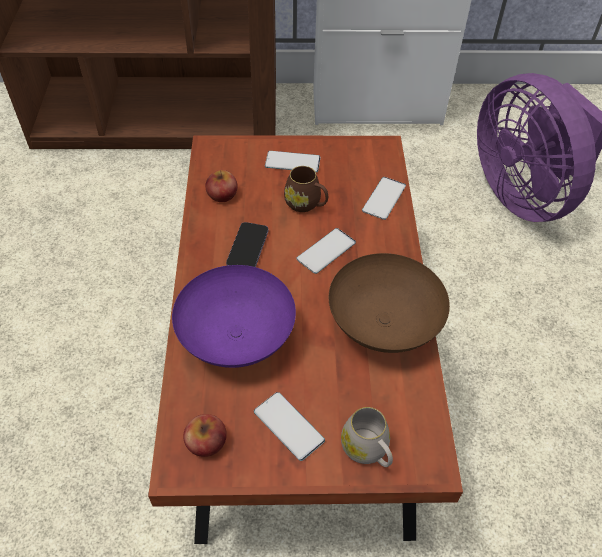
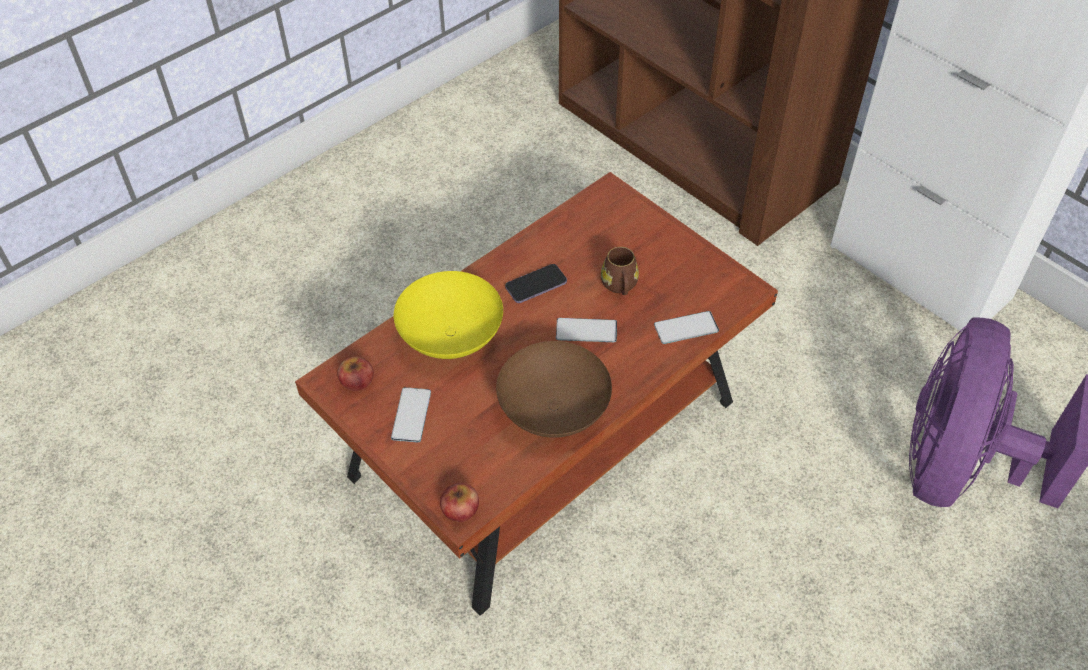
camera: 50 degrees right, 0 degrees up
purple bowl [172,265,296,368] -> yellow bowl [394,271,503,359]
apple [205,170,238,202] -> apple moved to [440,483,479,522]
phone [265,151,321,172] -> none
white mug [341,407,393,467] -> none

